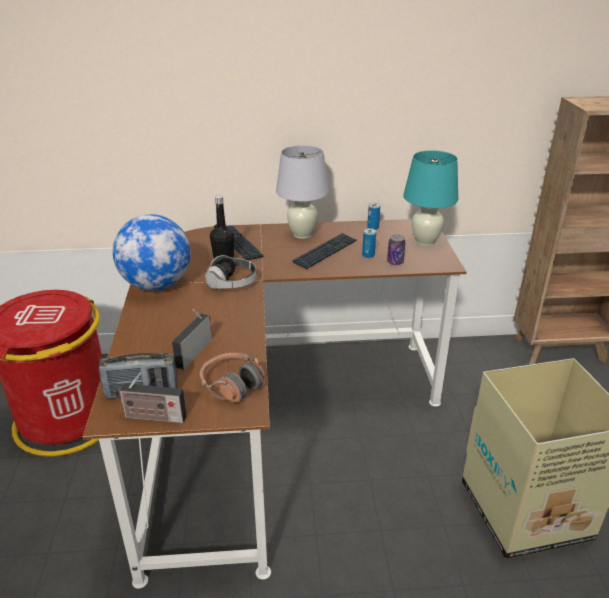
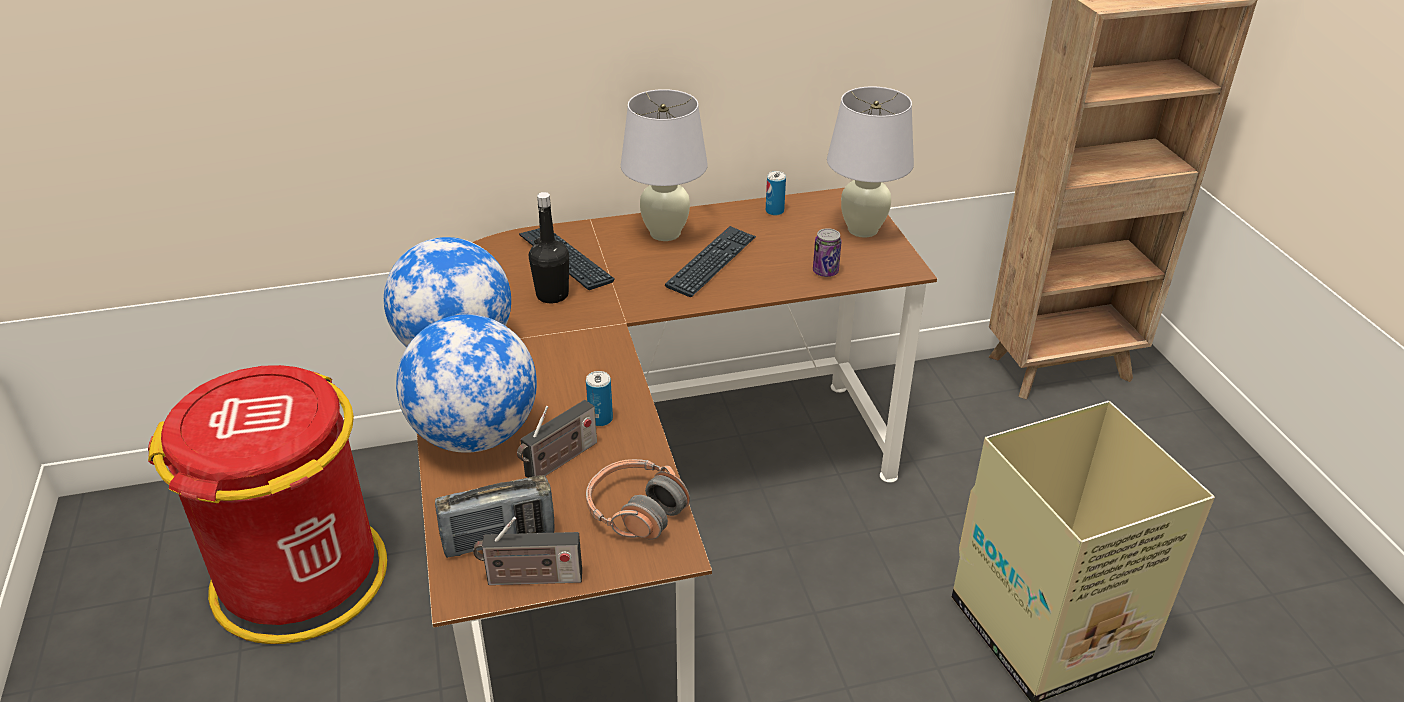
camera: 10 degrees left, 5 degrees up
radio [172,309,212,370] -> radio turned 150 degrees counterclockwise [517,400,597,478]
headphones [205,255,257,290] -> none
can [362,228,376,258] -> can moved to [586,371,613,426]
turquoise table lamp [403,150,458,246] -> white table lamp [827,86,914,238]
none -> globe [396,314,537,453]

